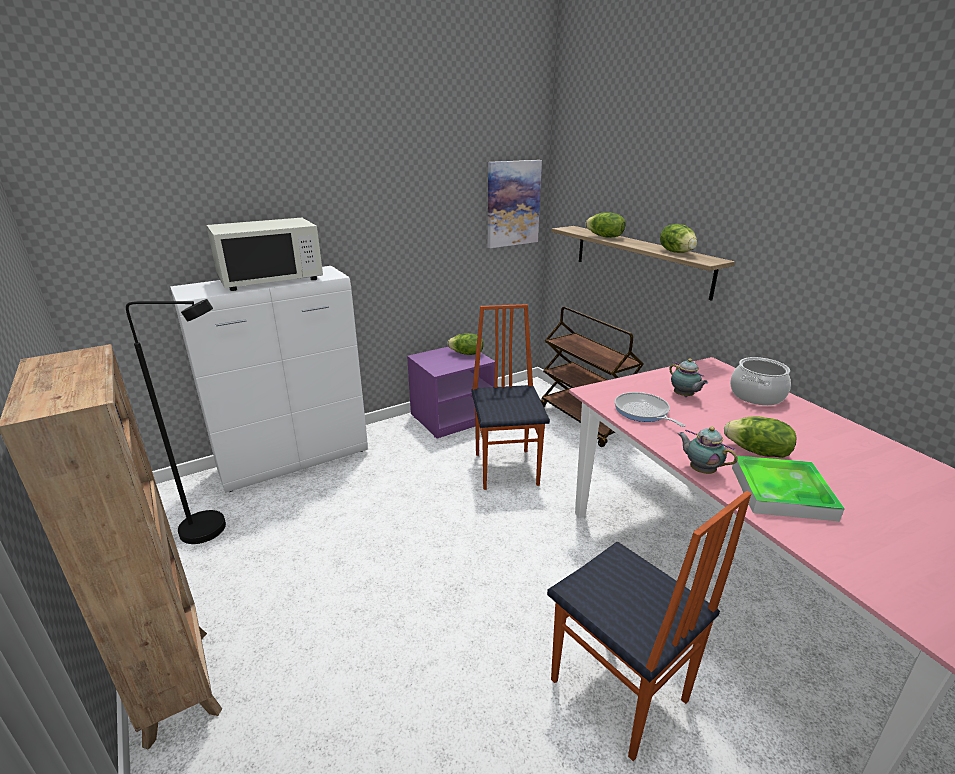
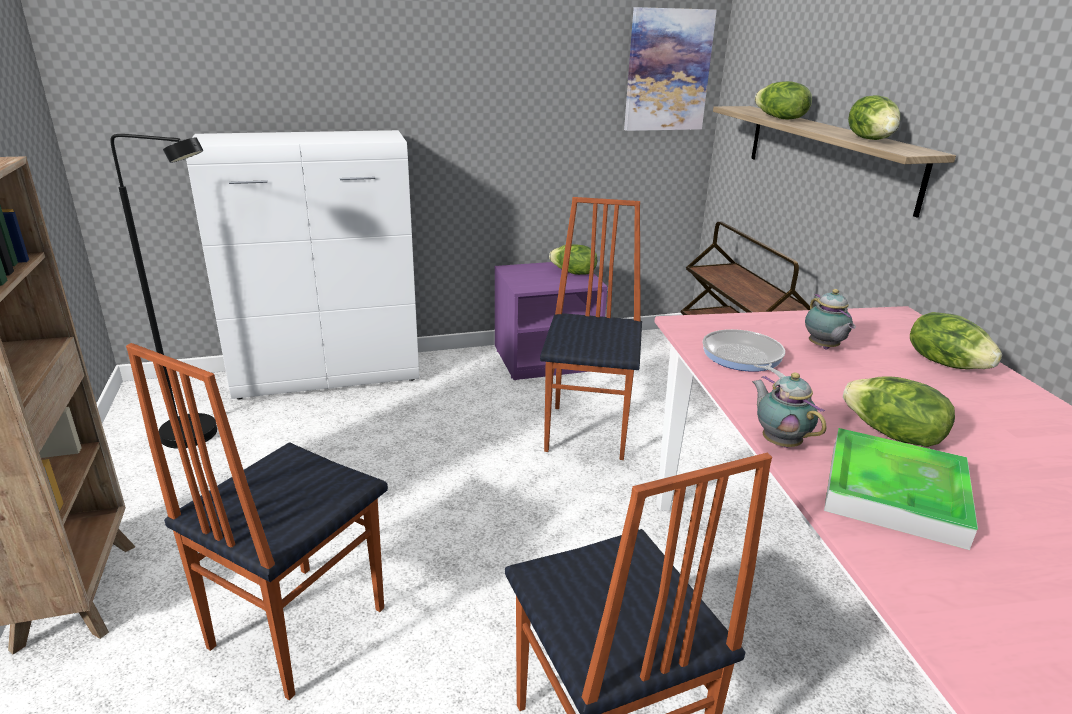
camera: 15 degrees right, 0 degrees up
white microwave [206,218,323,291] -> none
cooking pot [730,357,791,406] -> lettuce [910,312,1002,369]
none -> chair [126,343,388,700]

